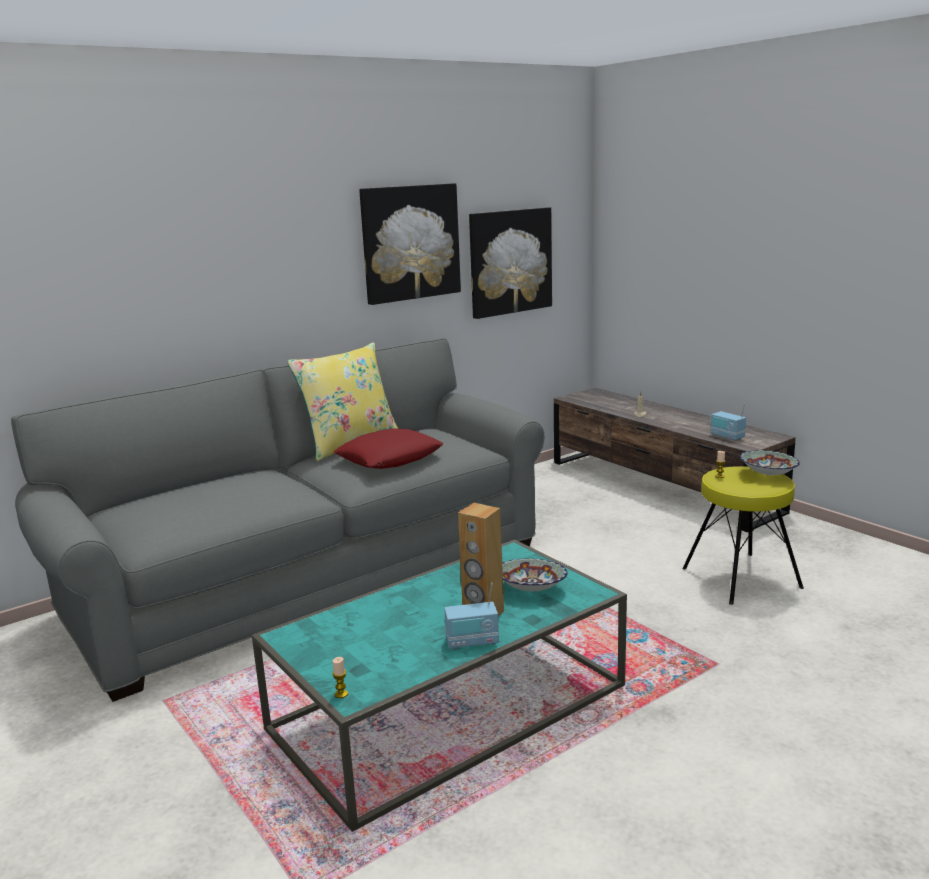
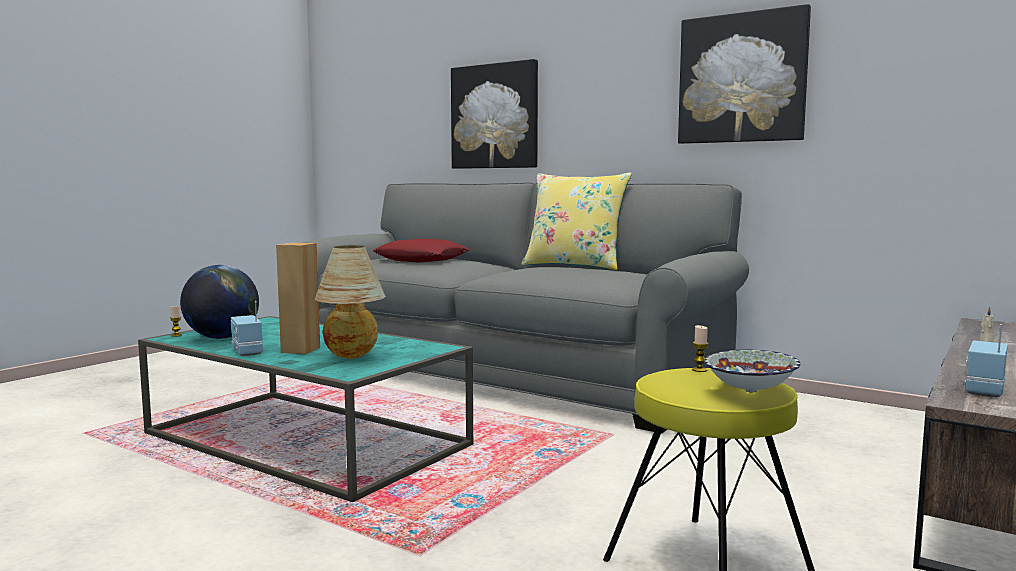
camera: 70 degrees right, 10 degrees down
red pillow [334,428,443,469] -> red pillow moved to [373,239,470,263]
picture [469,207,552,319] -> picture moved to [451,59,538,169]
bowl [502,558,568,591] -> table lamp [315,245,386,359]
none -> globe [180,265,259,339]

